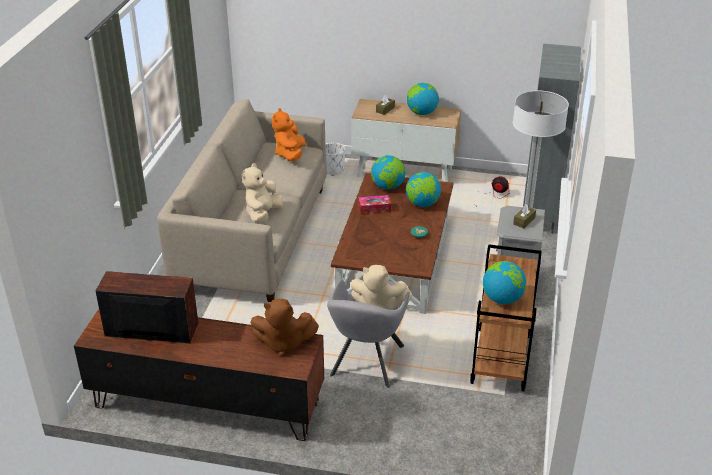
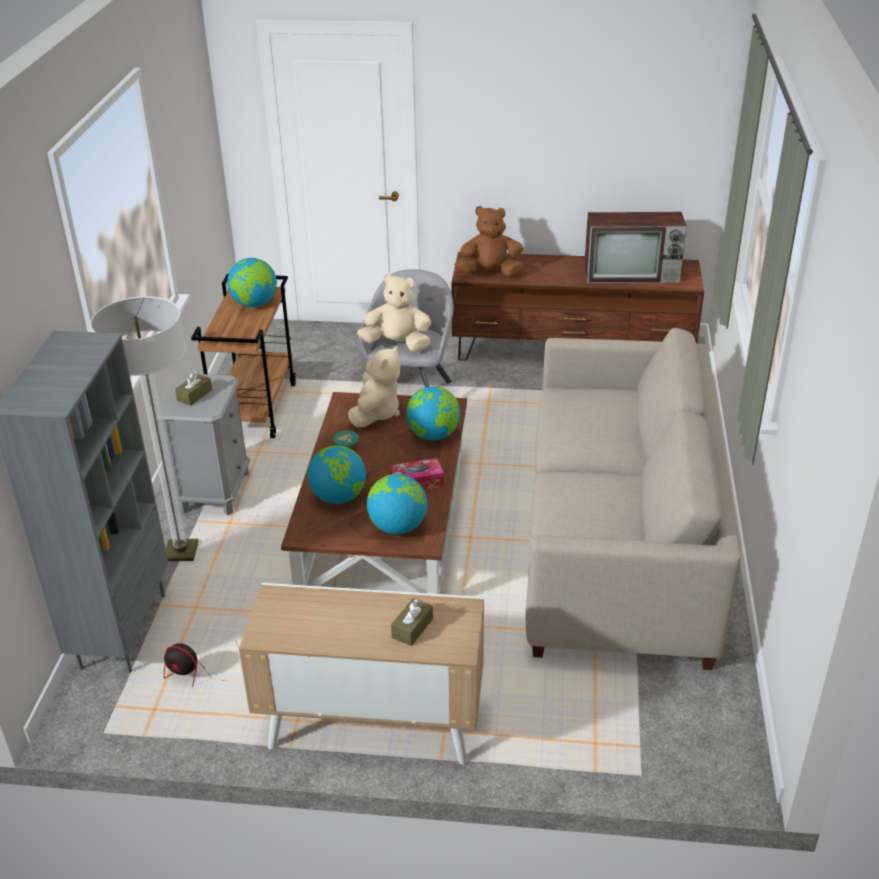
camera: 175 degrees right, 0 degrees up
beige plush toy [242,163,283,224] -> beige plush toy moved to [348,345,400,428]
orange plush toy [272,108,306,161] -> none
white planter [325,142,345,176] -> none
globe [407,83,439,115] -> globe moved to [406,386,460,440]

